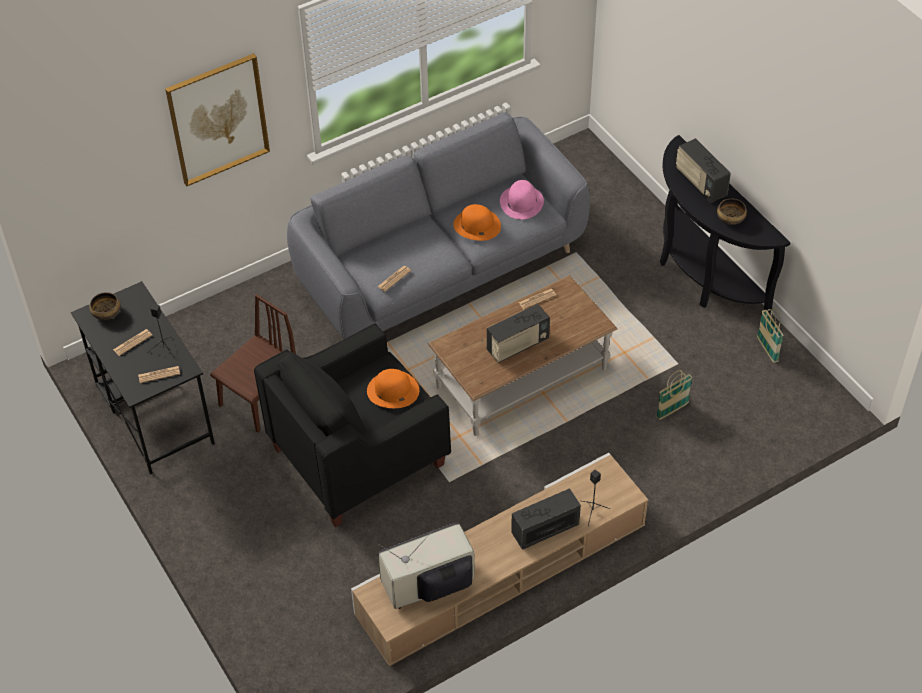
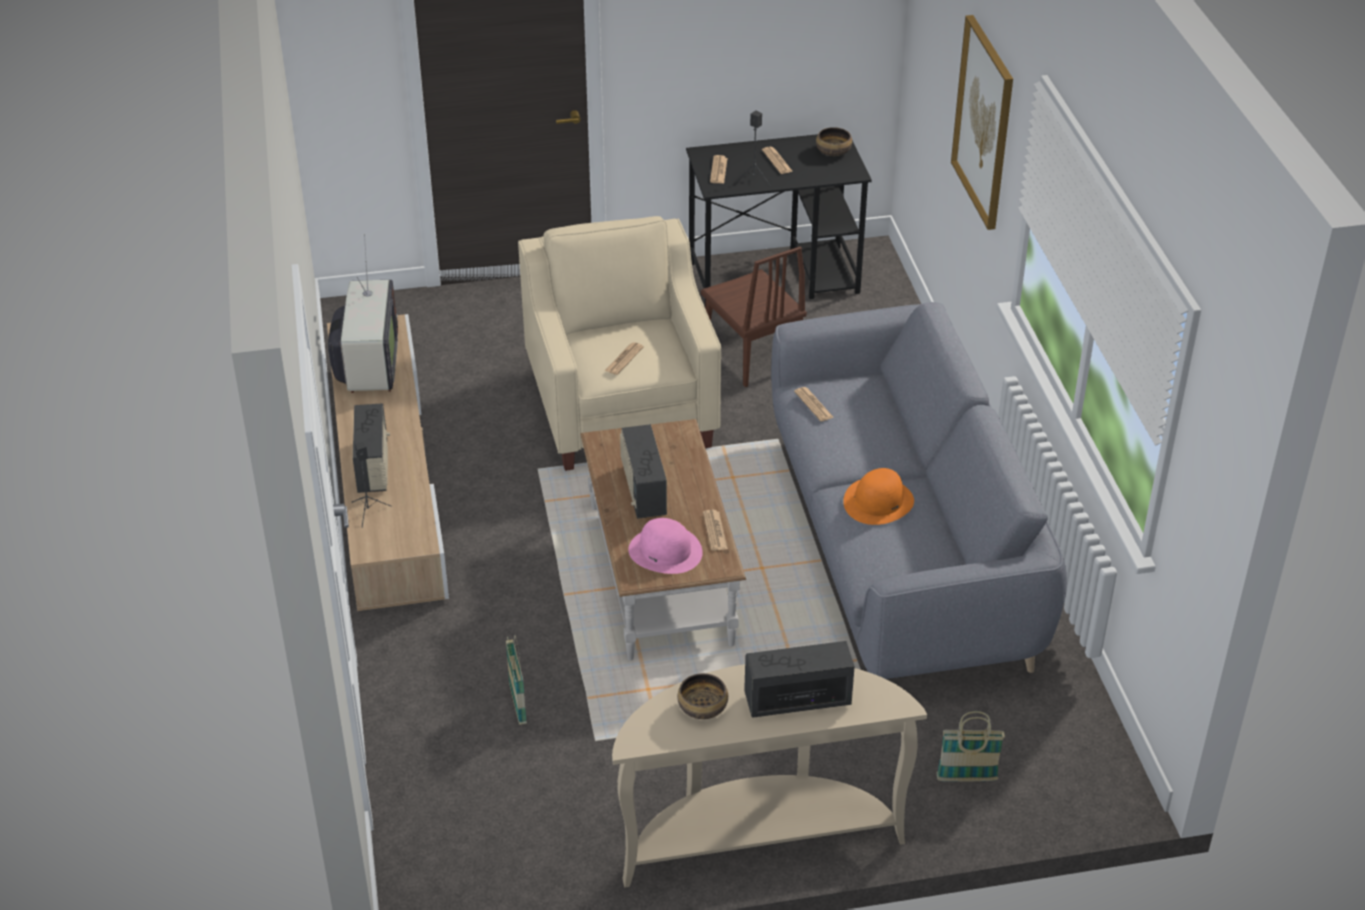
camera: 110 degrees right, 10 degrees down
black armchair [254,324,451,527] -> beige armchair [518,216,721,471]
orange hat [367,369,419,408] -> newspaper [605,342,644,375]
pink hat [500,180,544,219] -> pink hat moved to [628,518,703,574]
black console table [660,135,791,315] -> beige console table [612,664,927,887]
basket [757,308,784,363] -> basket moved to [937,711,1005,782]

